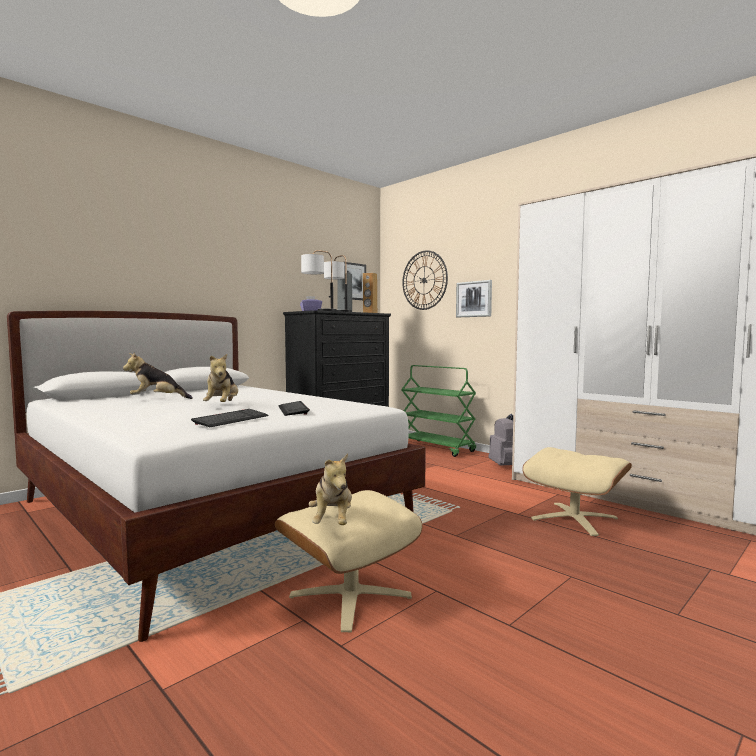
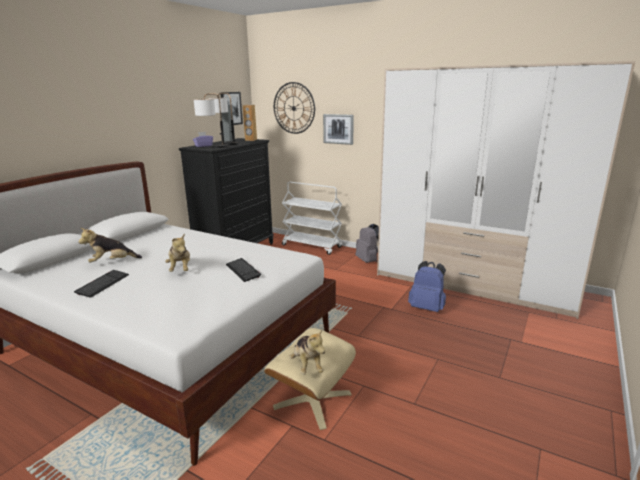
camera: 15 degrees left, 15 degrees up
keyboard [191,409,269,427] -> keyboard moved to [74,270,129,298]
green cart [401,365,476,457] -> white cart [282,182,343,255]
beige ottoman [522,447,632,536] -> blue backpack [408,261,446,312]

